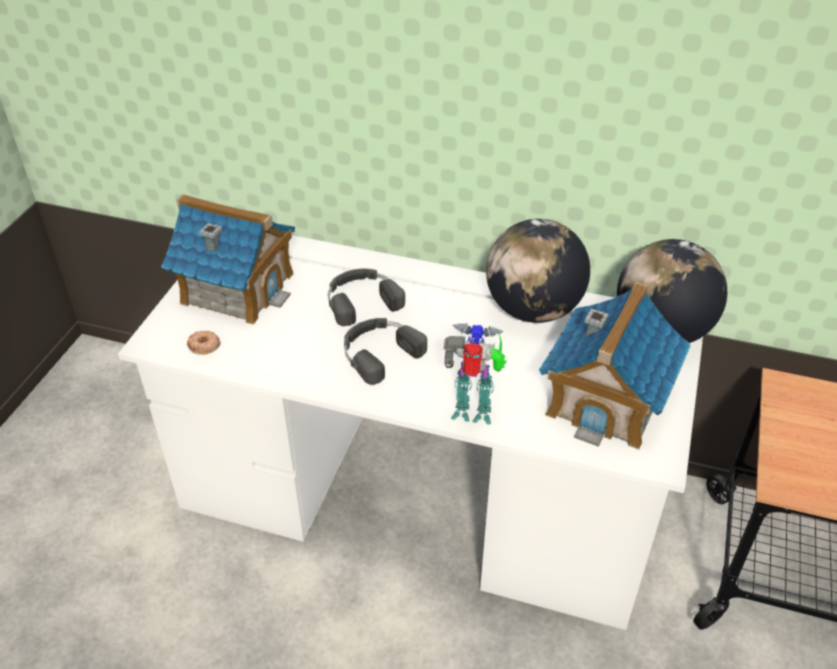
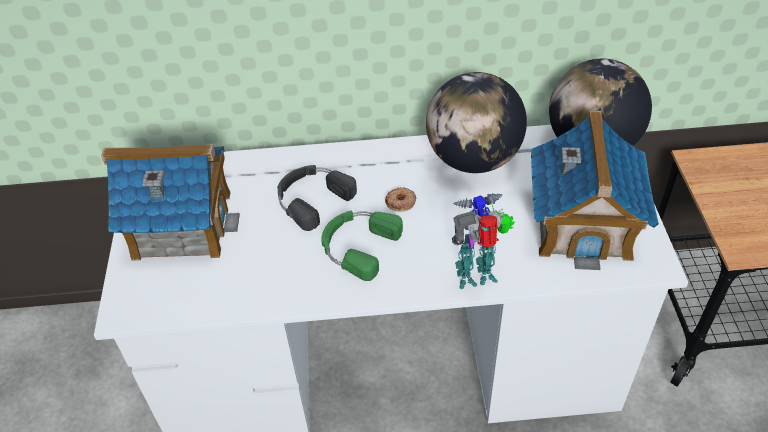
camera: 20 degrees left, 5 degrees up
donut [187,331,220,355] -> donut moved to [385,187,416,212]
black headphones [344,318,427,385] -> green headphones [321,211,403,281]

